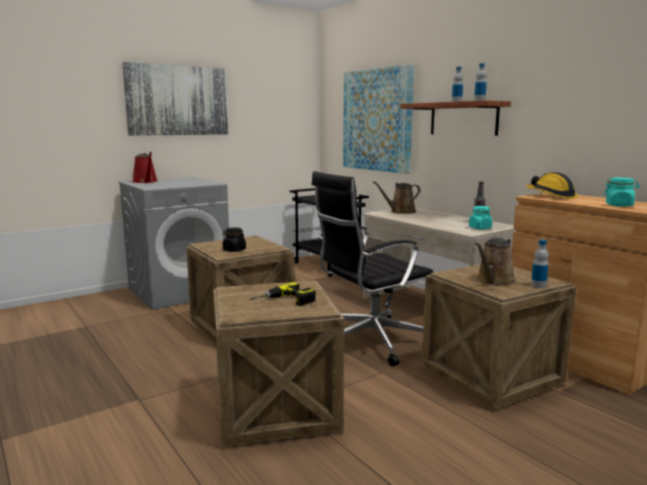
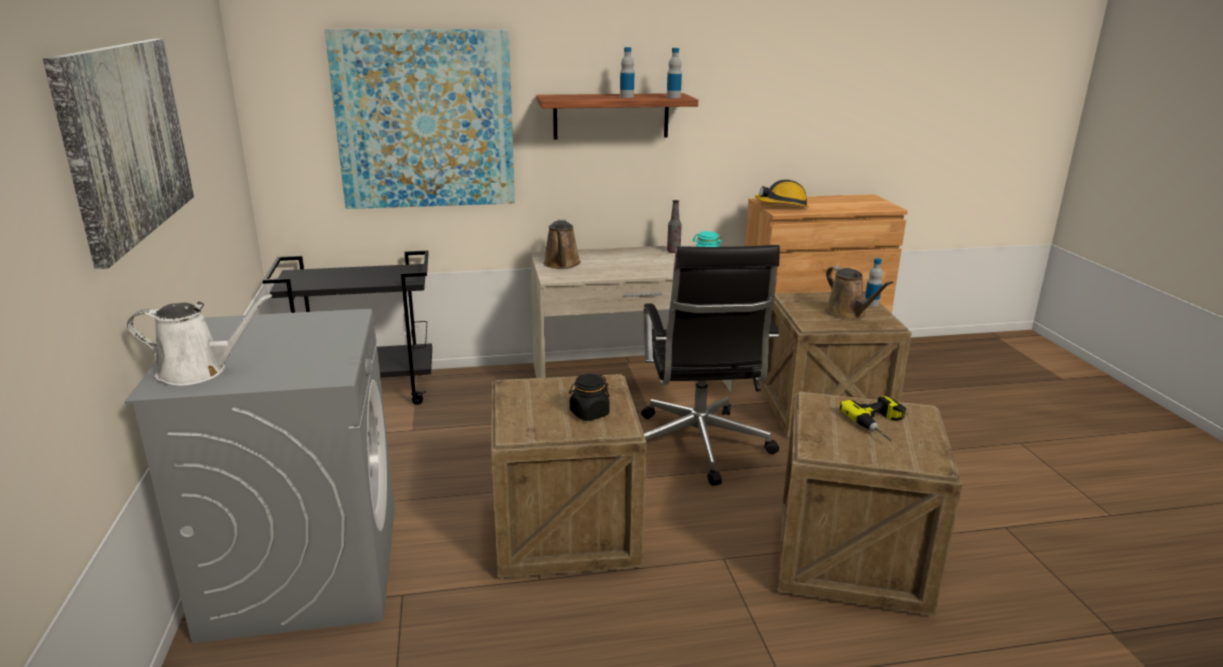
camera: 65 degrees left, 10 degrees up
red watering can [133,152,158,183] -> white watering can [127,294,272,386]
turquoise jar [604,178,640,207] -> none

